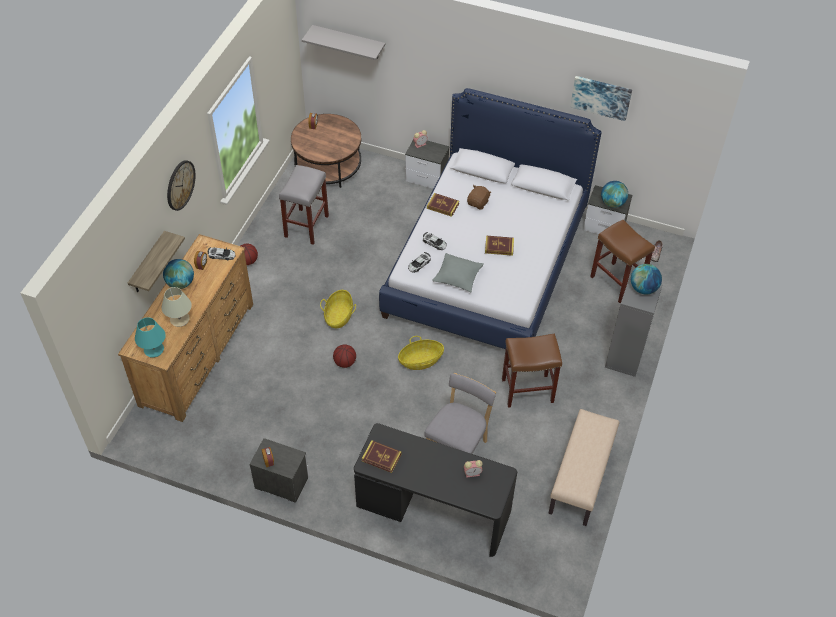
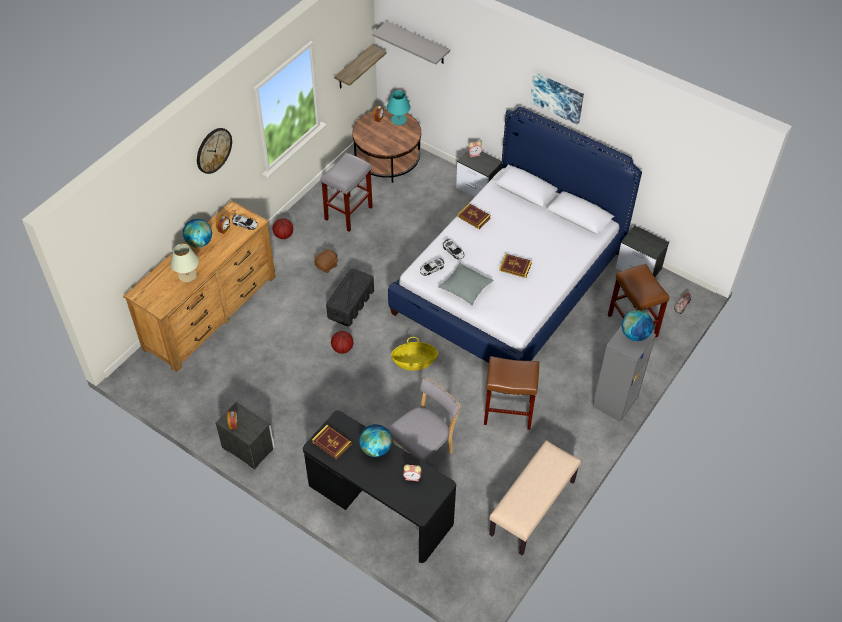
camera: 15 degrees right, 0 degrees up
shelf [128,231,185,292] -> shelf moved to [334,45,386,89]
turquoise table lamp [135,317,166,358] -> turquoise table lamp moved to [387,90,411,125]
basket [320,290,356,328] -> black storage box [326,268,374,327]
brown plush toy [467,185,491,210] -> brown plush toy moved to [314,248,338,273]
picture [570,76,632,121] -> picture moved to [530,72,584,125]
globe [601,181,628,208] -> globe moved to [359,424,392,457]

